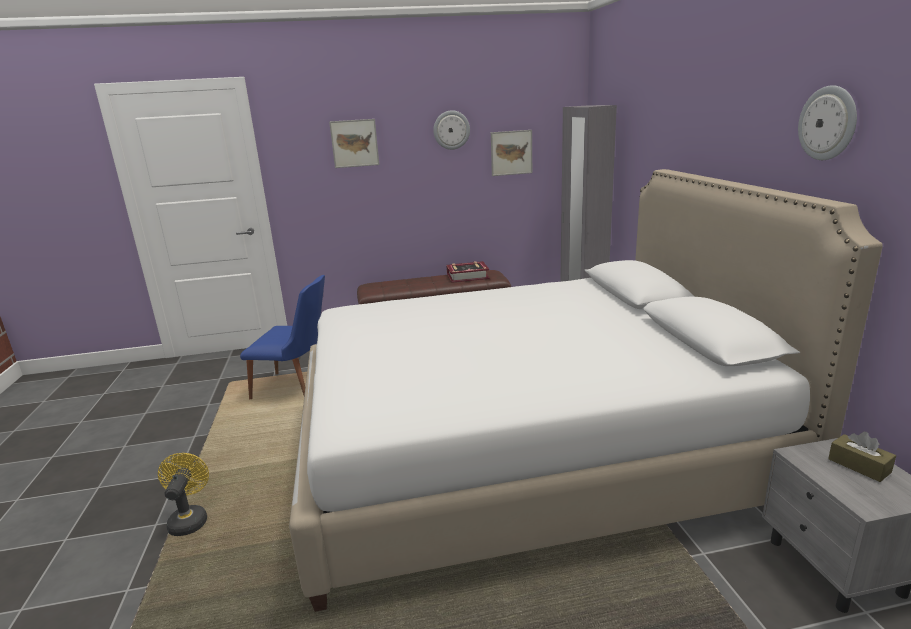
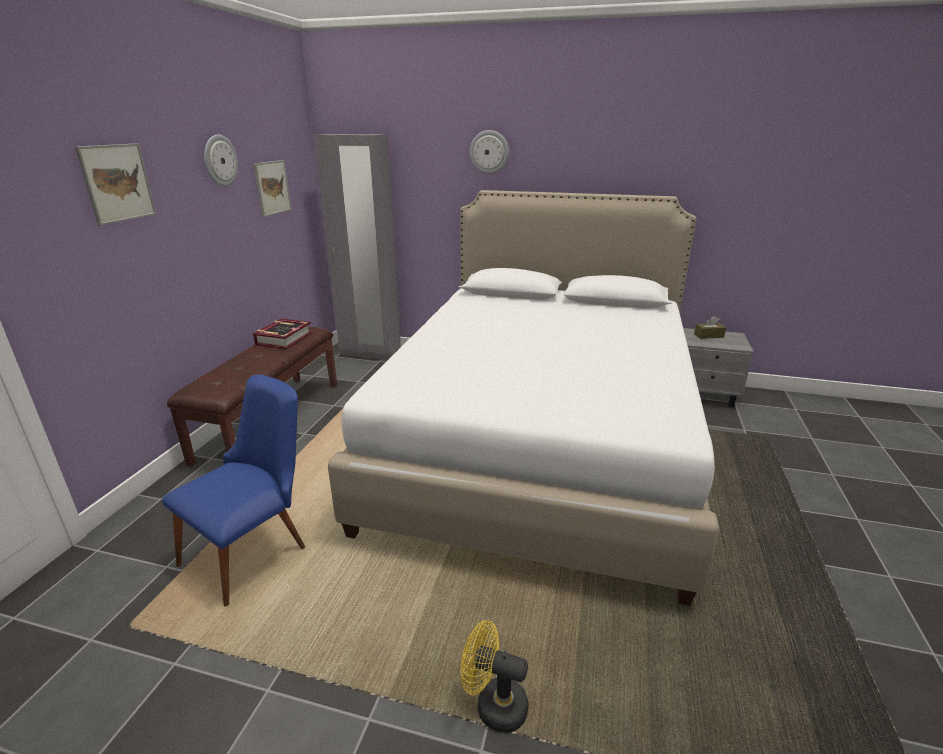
camera: 65 degrees left, 5 degrees up
wall clock [798,85,857,160] -> wall clock moved to [470,130,509,174]

